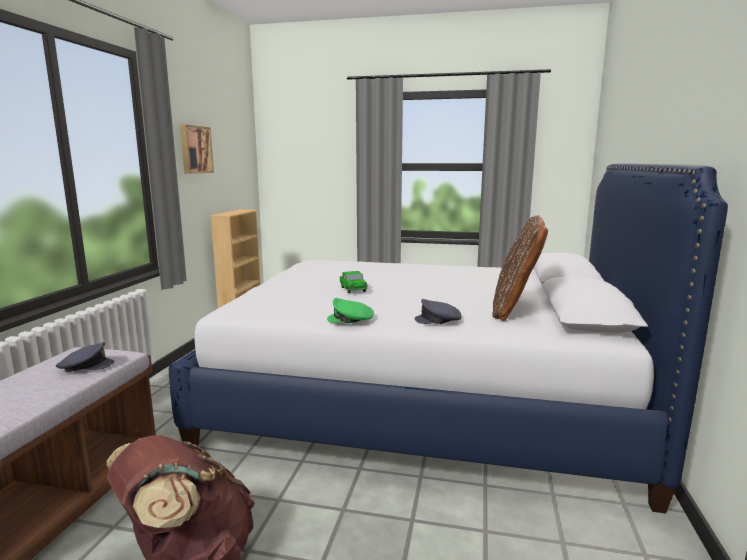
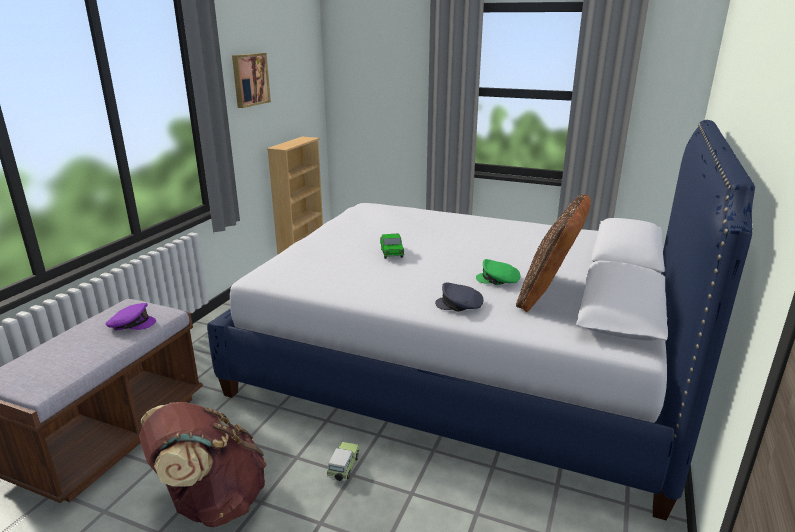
camera: 10 degrees right, 10 degrees up
grey cap [56,342,115,372] -> purple cap [106,303,156,330]
green cap [327,298,374,323] -> green cap moved to [476,259,520,285]
none -> toy car [326,442,359,481]

